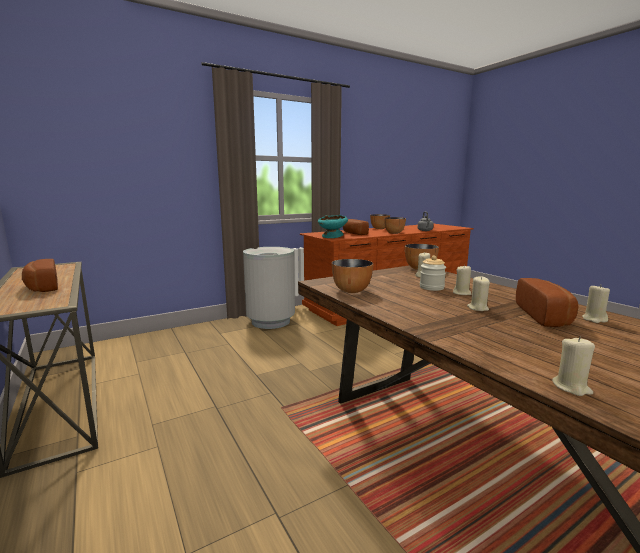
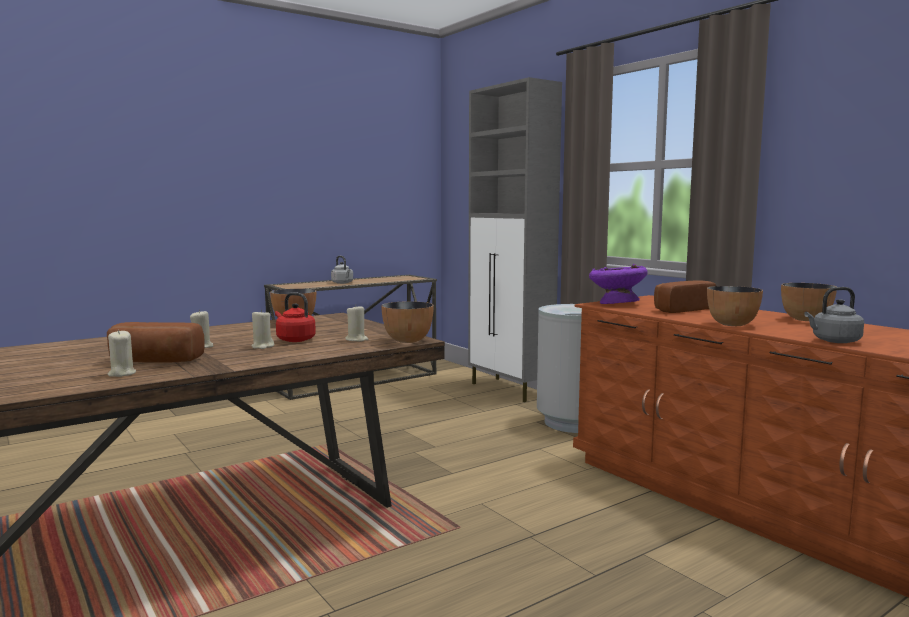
camera: 85 degrees right, 5 degrees down
bread [22,259,58,292] -> grey kettle [331,256,353,284]
turquoise bowl [318,215,348,238] -> purple bowl [589,264,648,304]
jar [420,256,446,291] -> red kettle [275,292,316,342]
beige candle [552,337,595,396] -> none
none -> grey cabinet [468,77,562,402]

